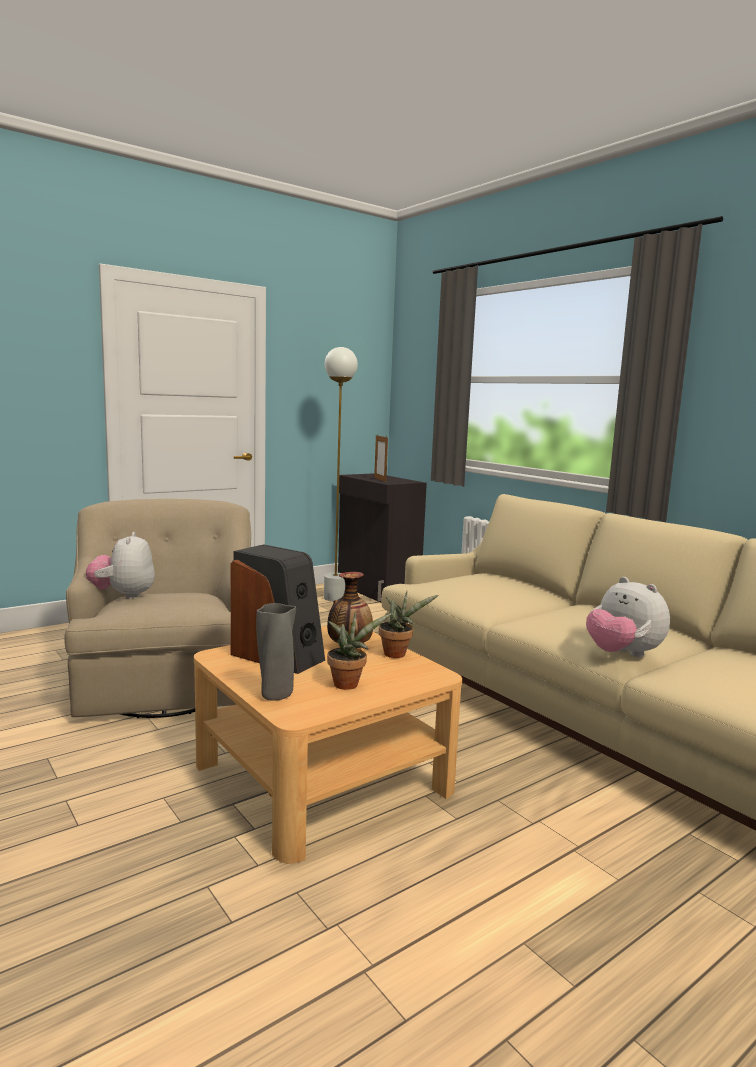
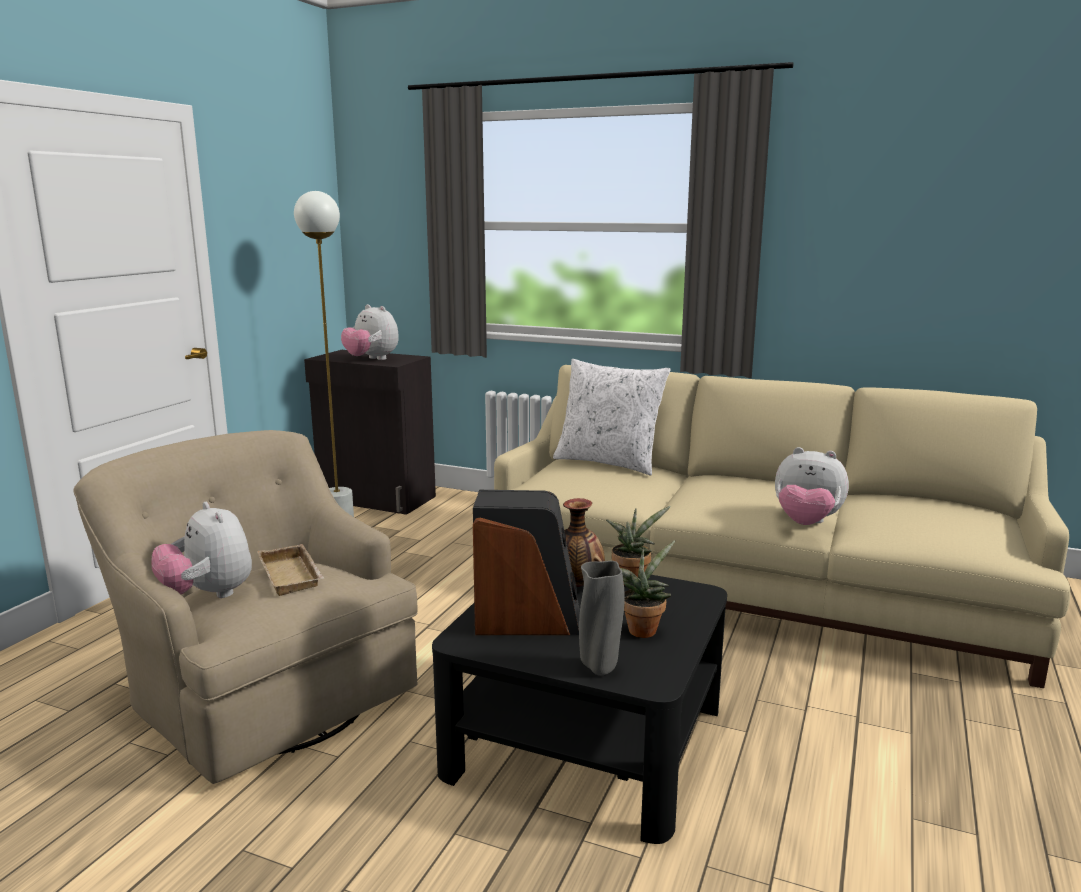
camera: 30 degrees left, 5 degrees up
beige coffee table [194,626,462,864] -> black coffee table [432,575,727,844]
picture frame [374,435,388,482] -> plush toy [341,304,399,360]
none -> beige tray [257,544,325,596]
none -> white pillow [553,359,671,475]

